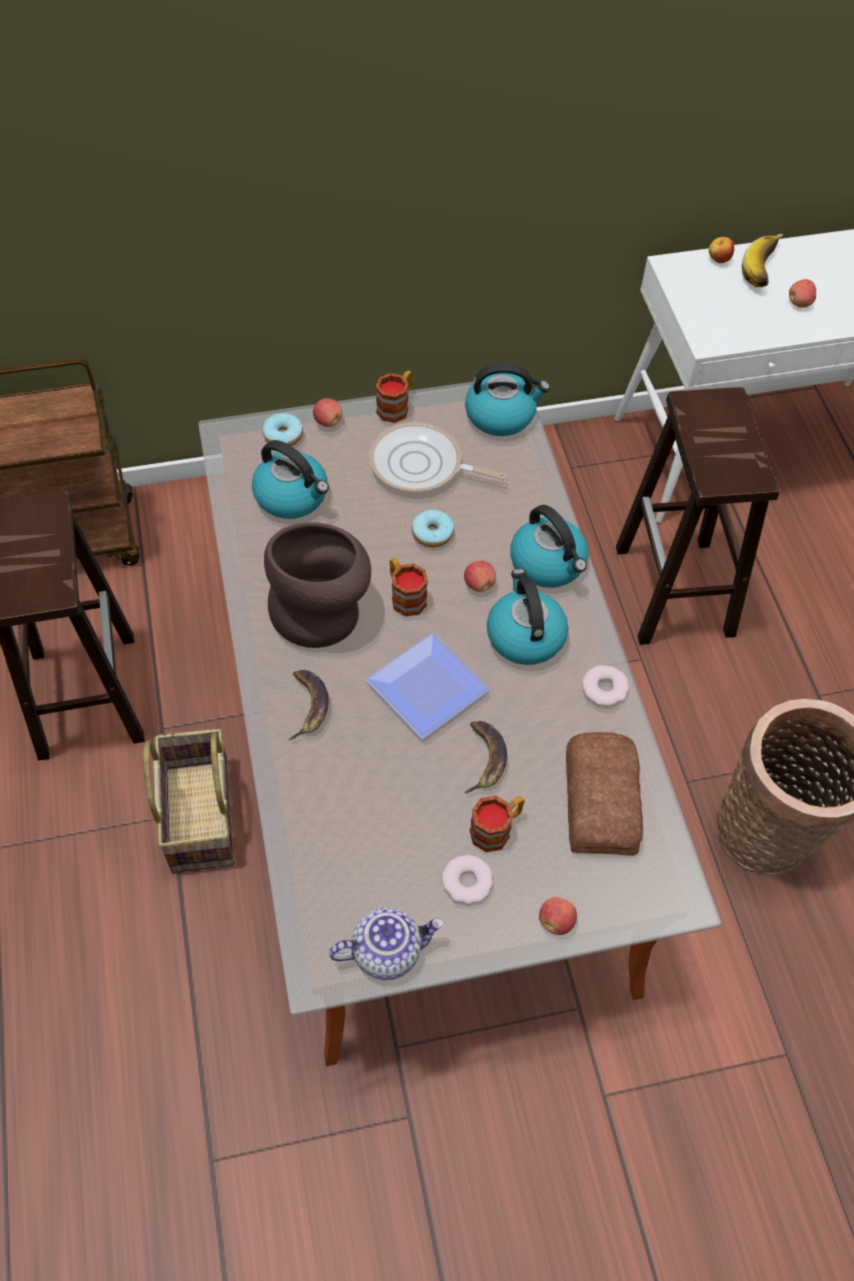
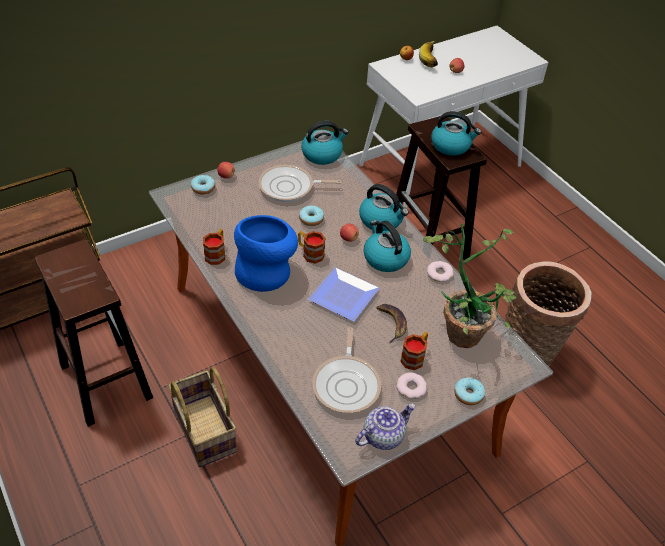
camera: 20 degrees left, 10 degrees down
kettle [252,440,329,519] -> kettle moved to [431,111,481,156]
brown vase [264,522,371,648] -> blue vase [234,215,298,292]
banana [289,670,329,740] -> none
mug [376,370,412,423] -> mug moved to [203,229,225,265]
apple [539,897,577,935] -> donut [454,377,485,405]
bread [566,732,643,856] -> potted plant [423,224,516,348]
none -> frying pan [312,327,381,413]

